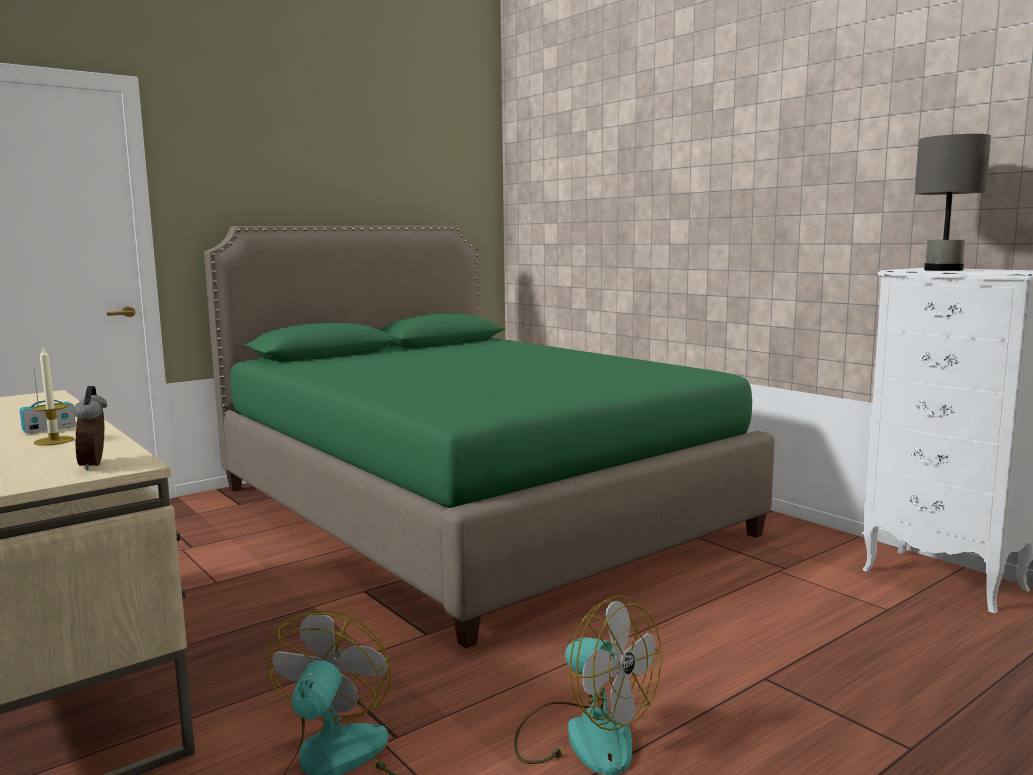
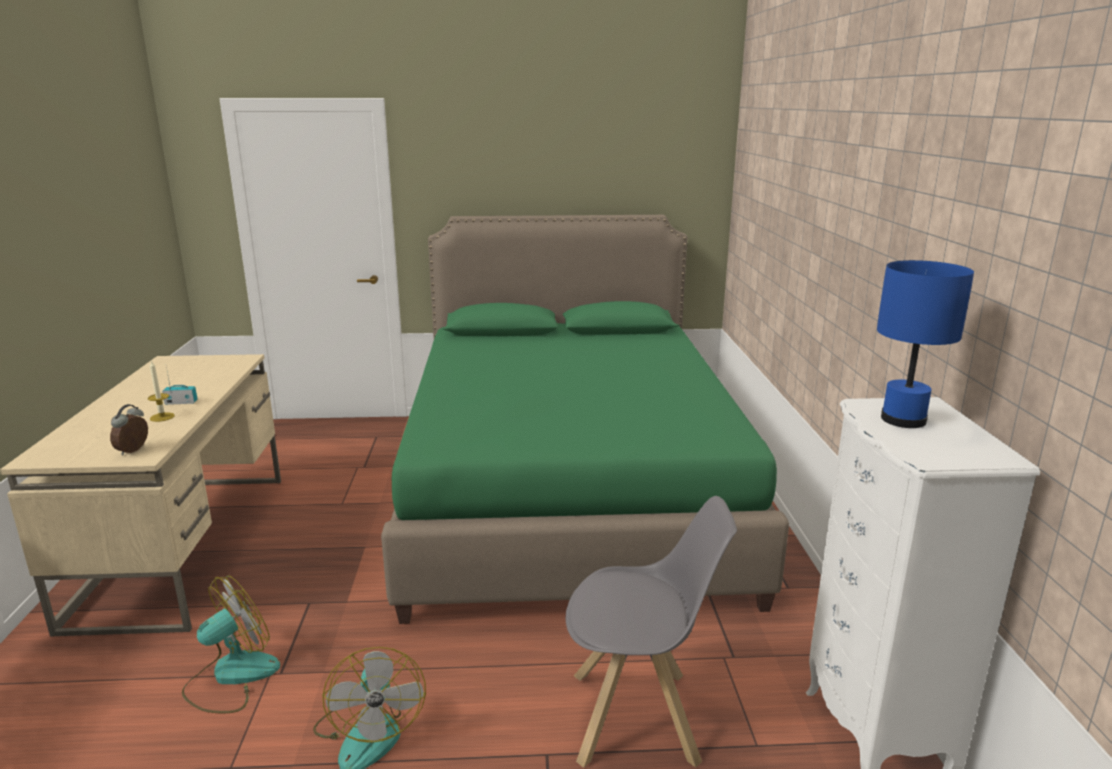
camera: 35 degrees right, 10 degrees up
grey table lamp [915,134,991,271] -> blue table lamp [877,260,974,428]
none -> grey chair [566,496,737,768]

